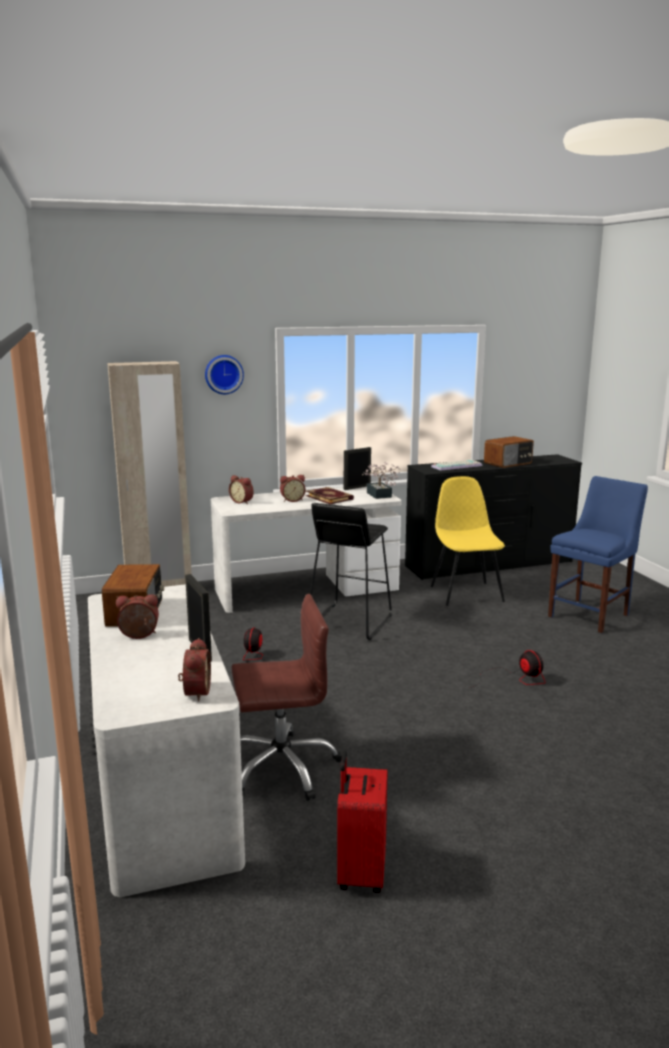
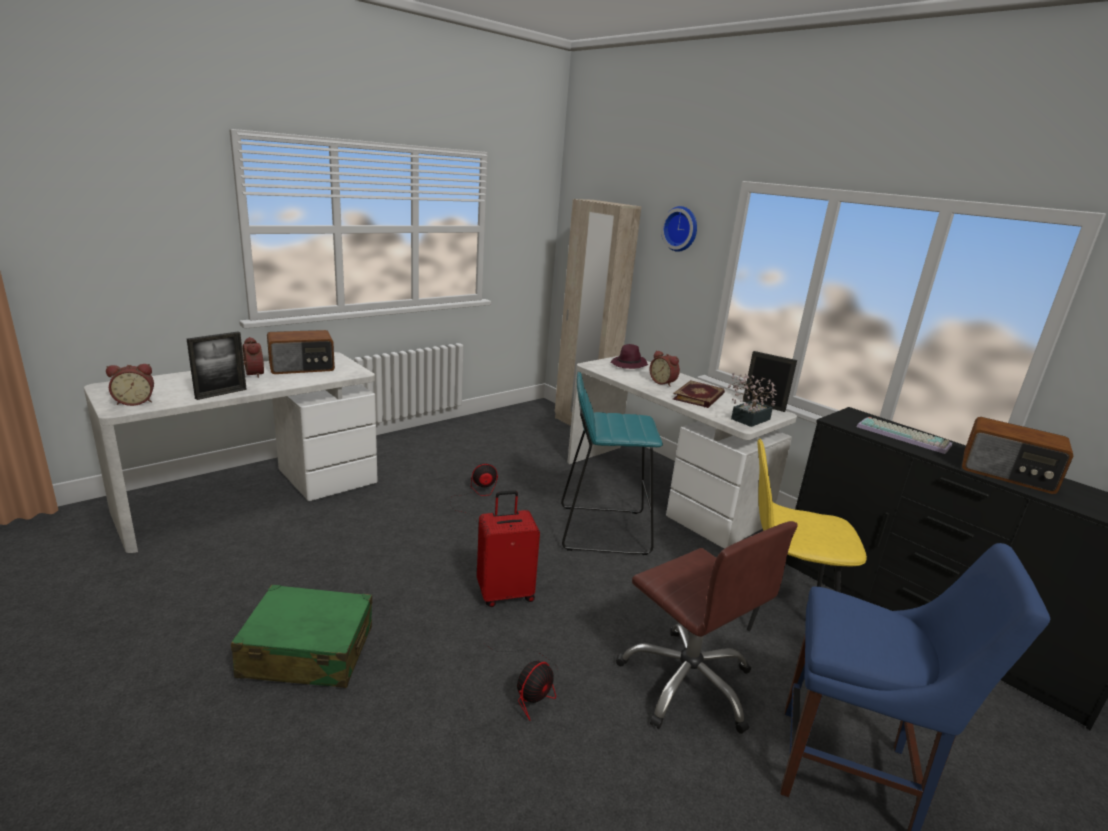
camera: 65 degrees right, 5 degrees up
alarm clock [229,475,254,504] -> purple hat [611,344,648,369]
brown office chair [232,594,342,801] -> brown office chair moved to [616,521,798,734]
black stool [310,503,392,640] -> turquoise stool [561,372,663,555]
red suitcase [337,751,388,893] -> red suitcase moved to [477,490,540,607]
yellow chair [431,476,505,606] -> yellow chair turned 135 degrees counterclockwise [747,438,867,631]
none -> green suitcase [231,585,372,688]

